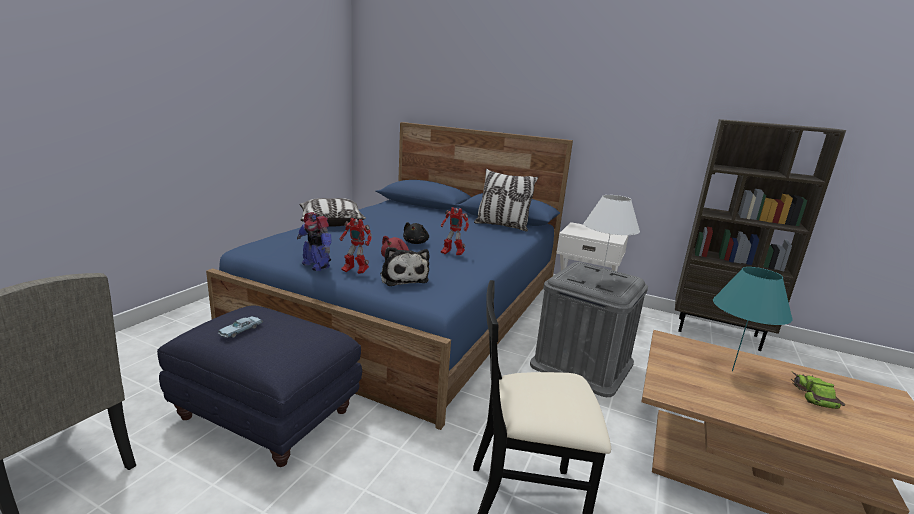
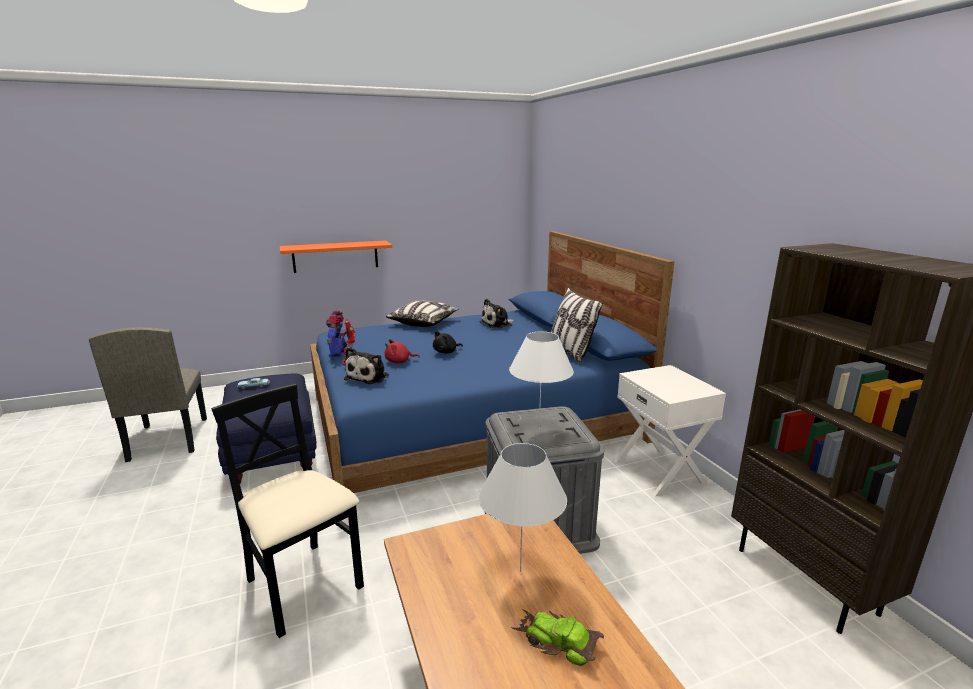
camera: 45 degrees right, 0 degrees up
toy robot [441,207,469,255] -> none
turquoise table lamp [713,267,793,371] -> white table lamp [478,443,567,572]
toy car [791,372,845,409] -> toy car turned 120 degrees counterclockwise [511,609,604,666]
none -> orange shelf [280,240,392,273]
none -> plush toy [480,299,515,328]

